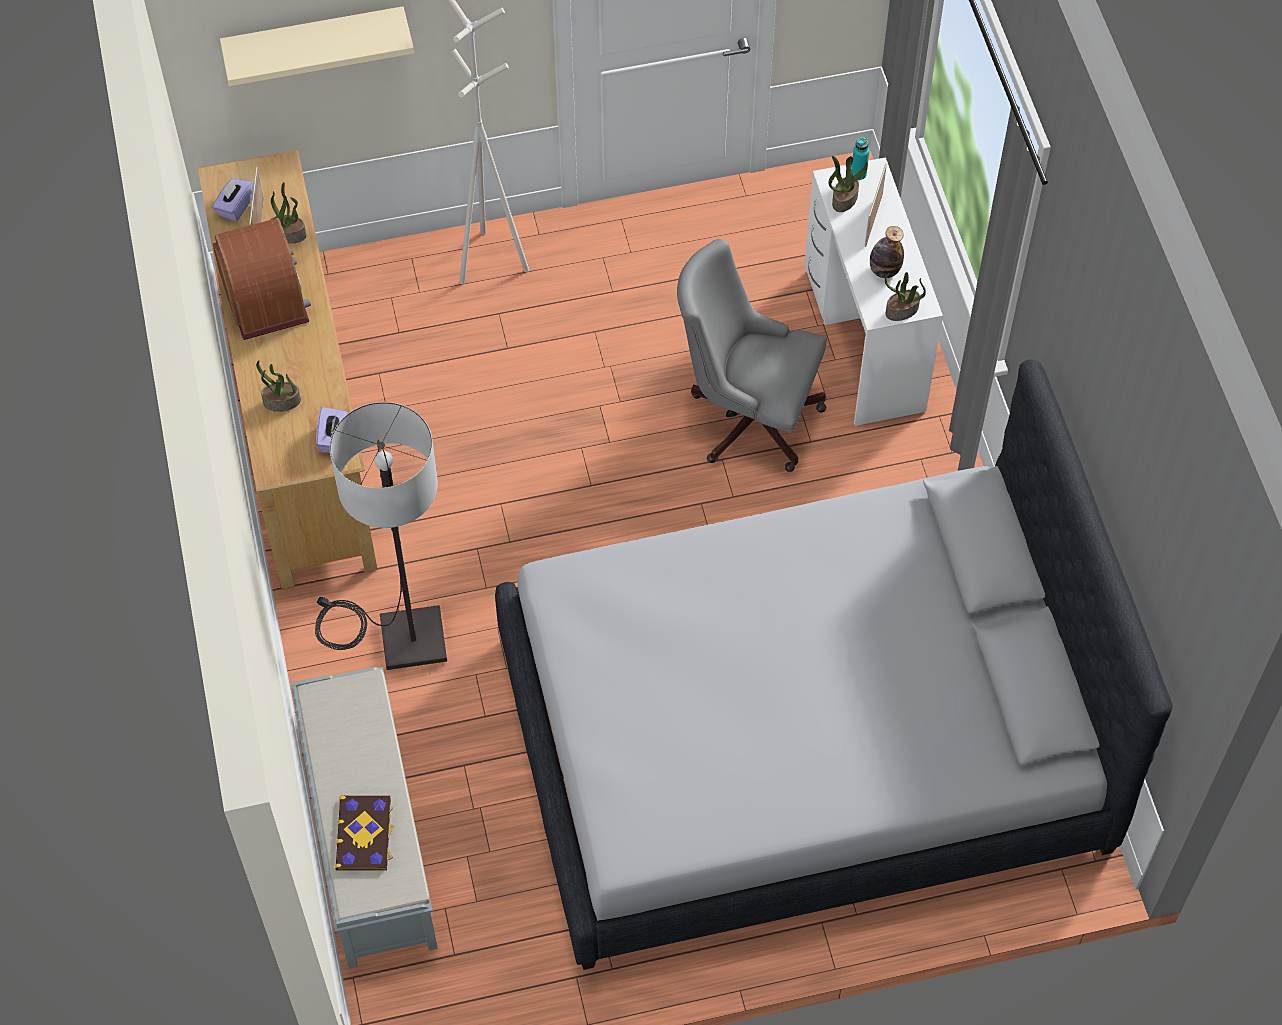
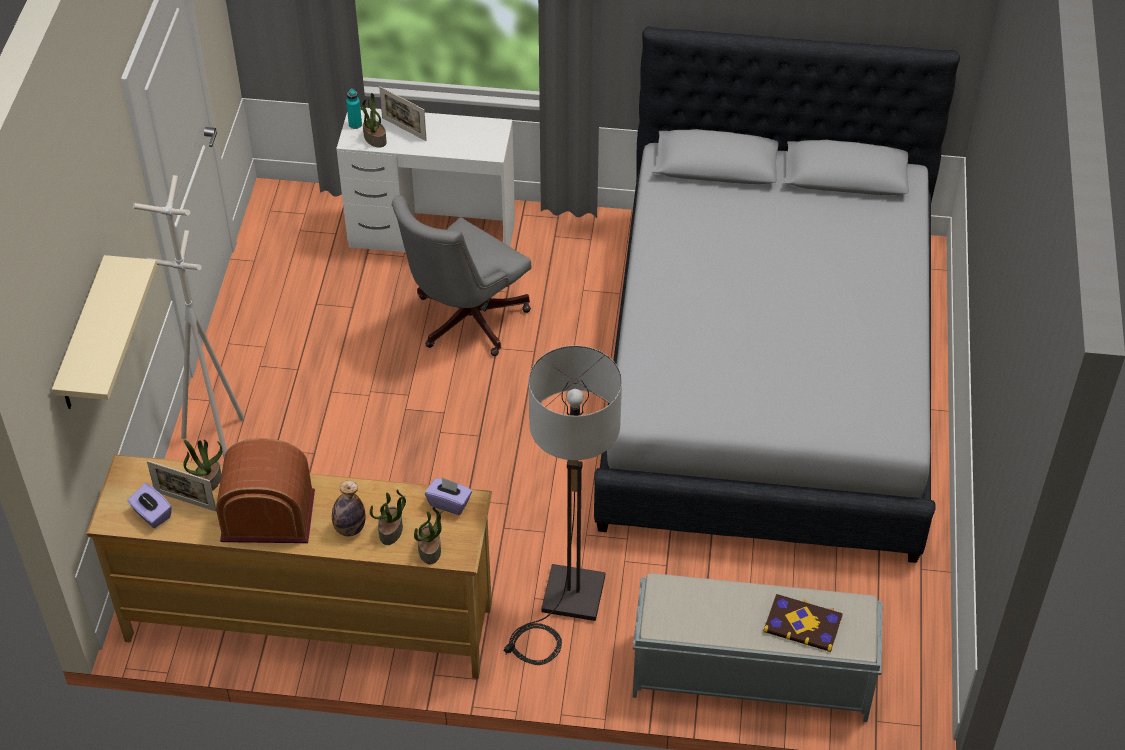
camera: 70 degrees left, 10 degrees down
bottle [870,226,904,278] -> bottle moved to [332,480,366,537]
potted plant [885,272,926,321] -> potted plant moved to [414,506,445,564]

